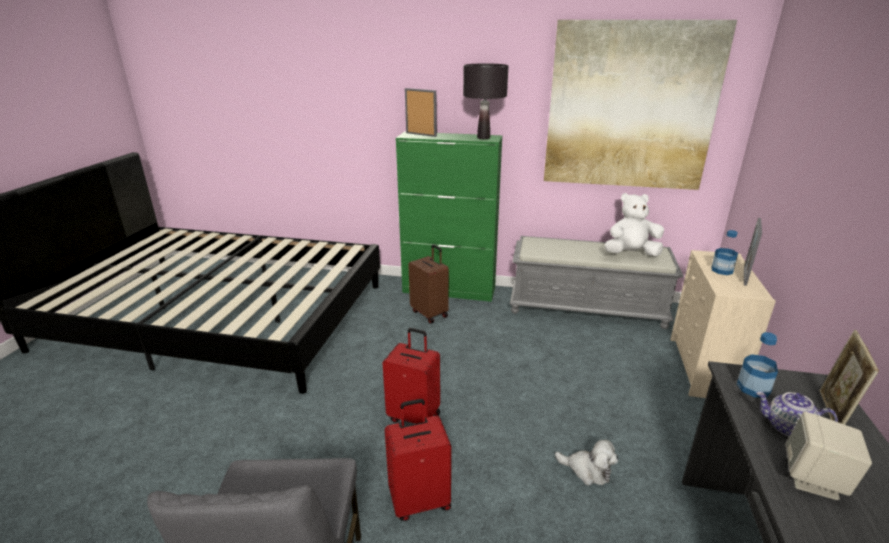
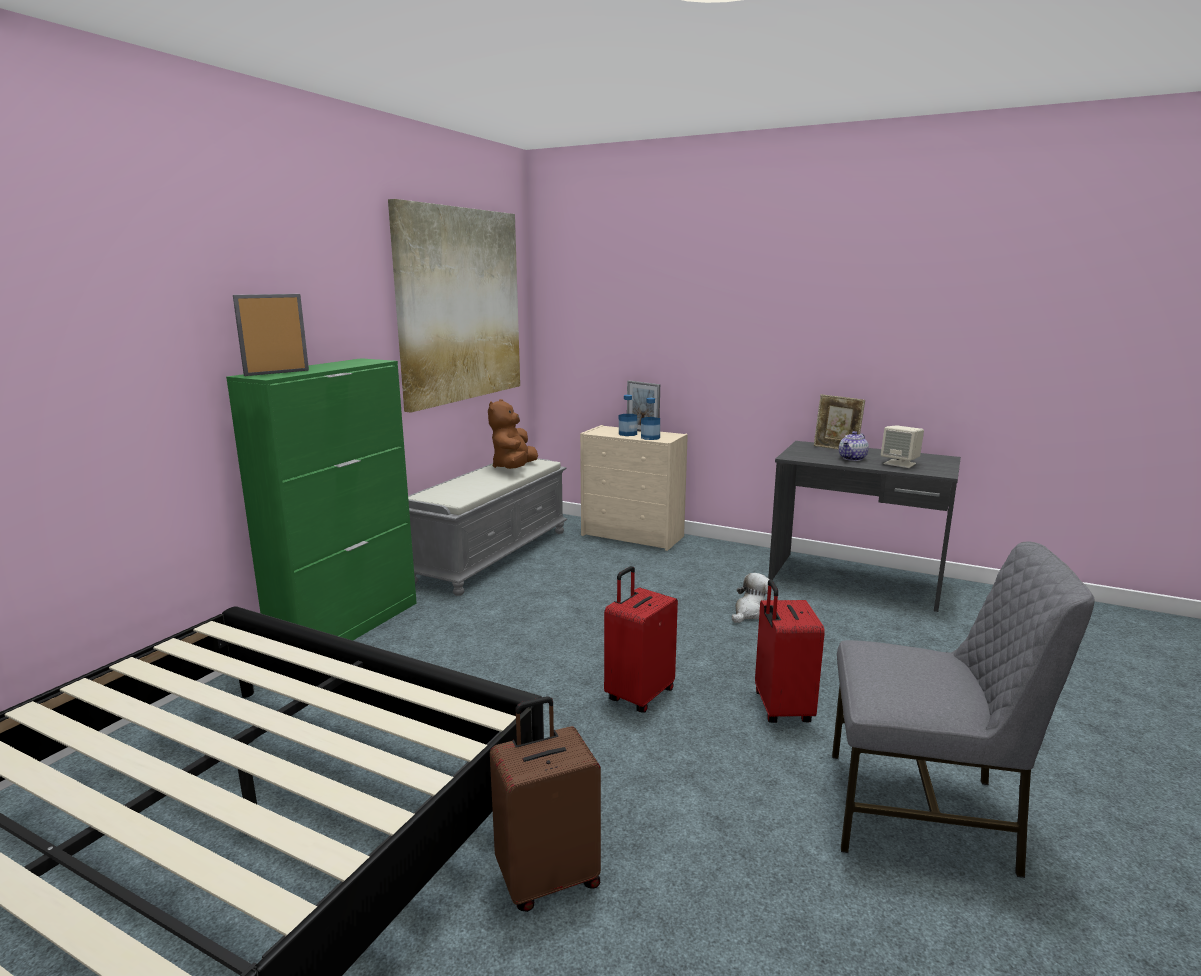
camera: 75 degrees left, 10 degrees down
brown suitcase [408,245,449,323] -> brown suitcase moved to [490,696,601,912]
black table lamp [463,63,508,139] -> none
white plush toy [605,193,664,257] -> brown plush toy [488,399,538,469]
bottle [737,332,778,398] -> bottle moved to [641,398,660,440]

